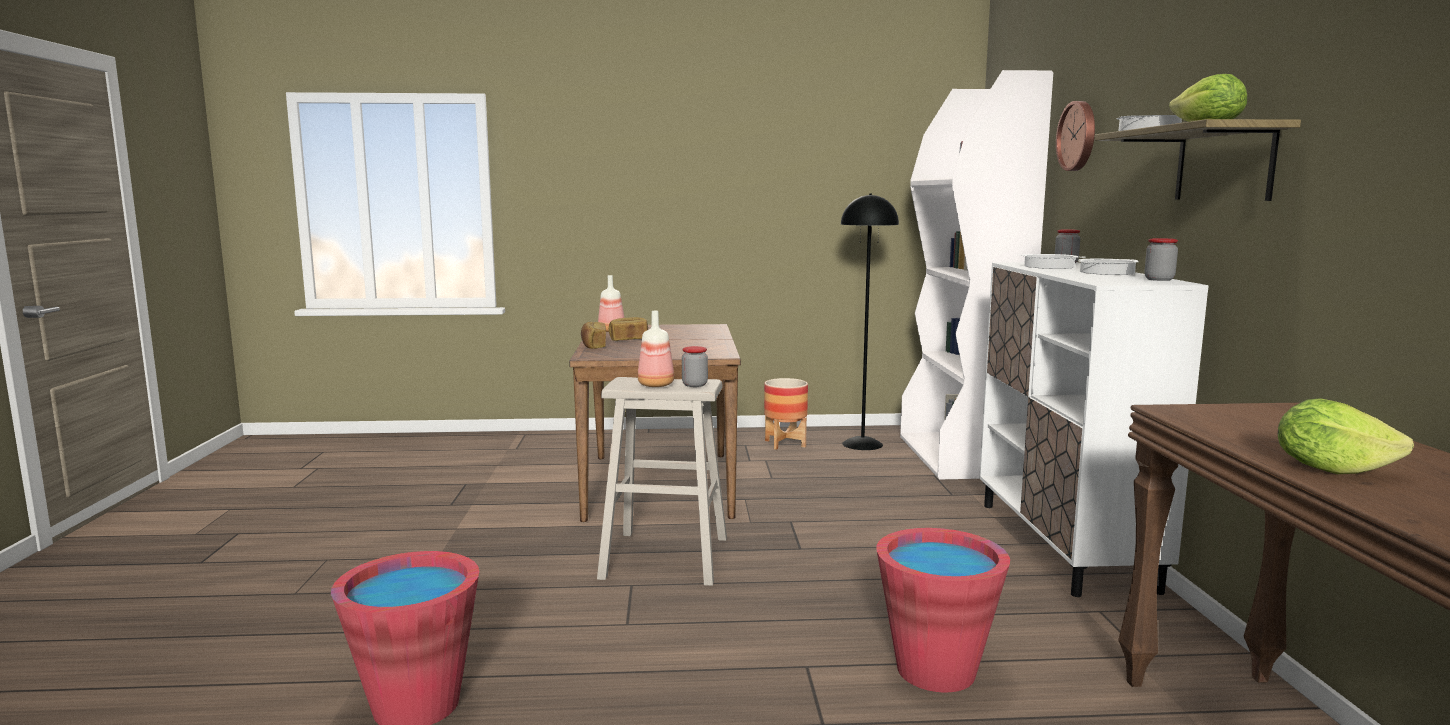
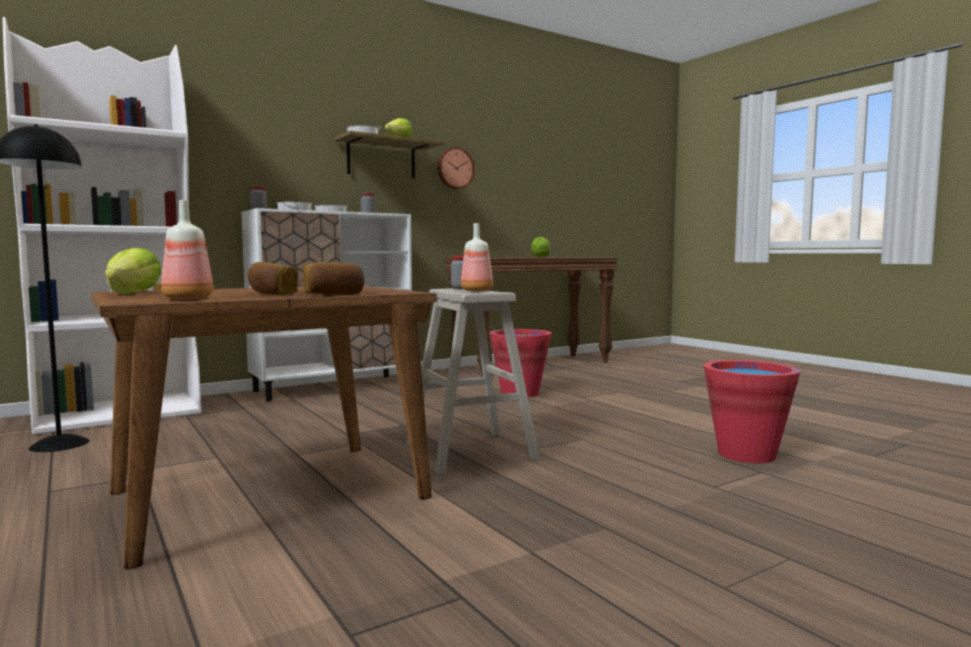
camera: 120 degrees left, 5 degrees down
planter [764,378,808,450] -> none
wall clock [1056,101,1095,171] -> wall clock moved to [437,147,475,189]
none -> lettuce [105,248,162,294]

